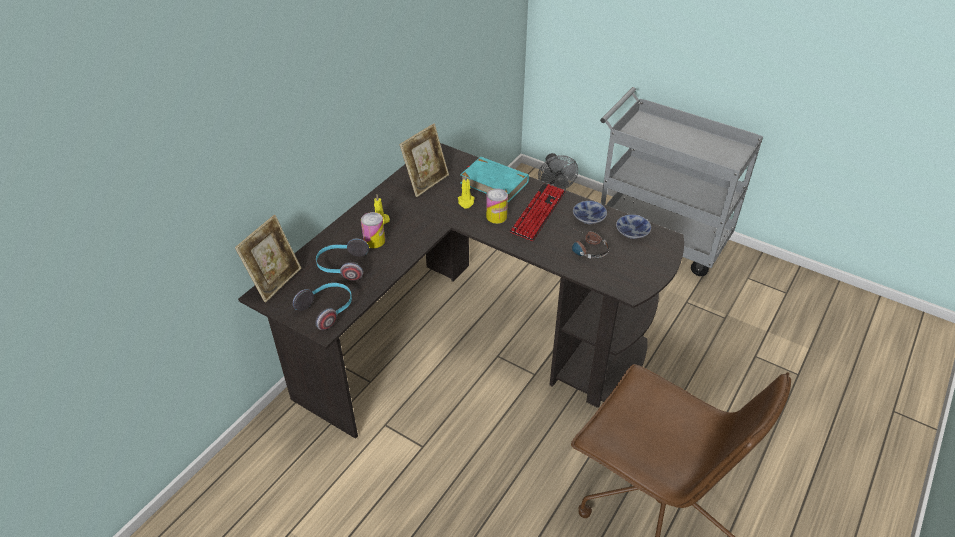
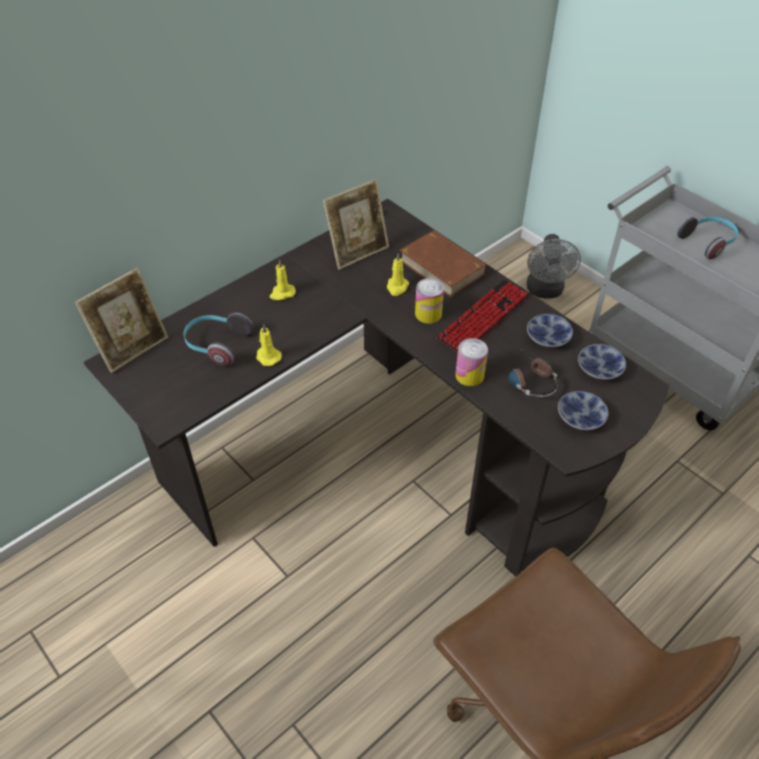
camera: 15 degrees right, 5 degrees up
headphones [293,283,352,330] -> headphones moved to [677,217,738,259]
can [361,212,385,248] -> can moved to [455,338,488,386]
turquoise book [460,157,529,202] -> brown book [399,230,487,297]
none -> yellow candle [256,324,282,366]
none -> bowl [558,391,608,430]

